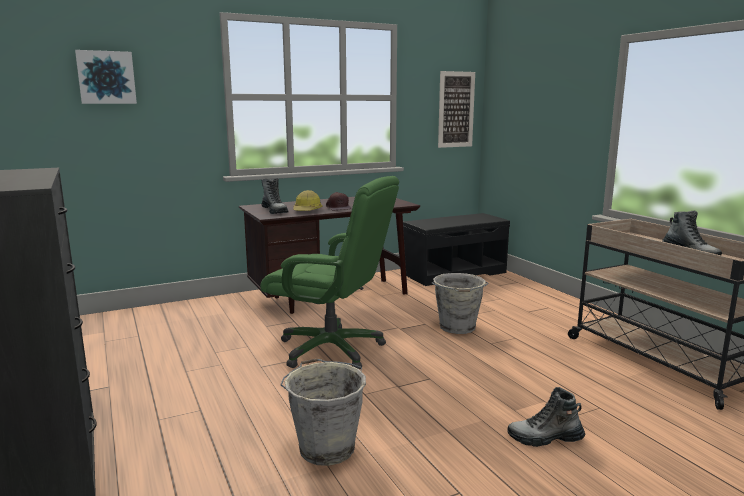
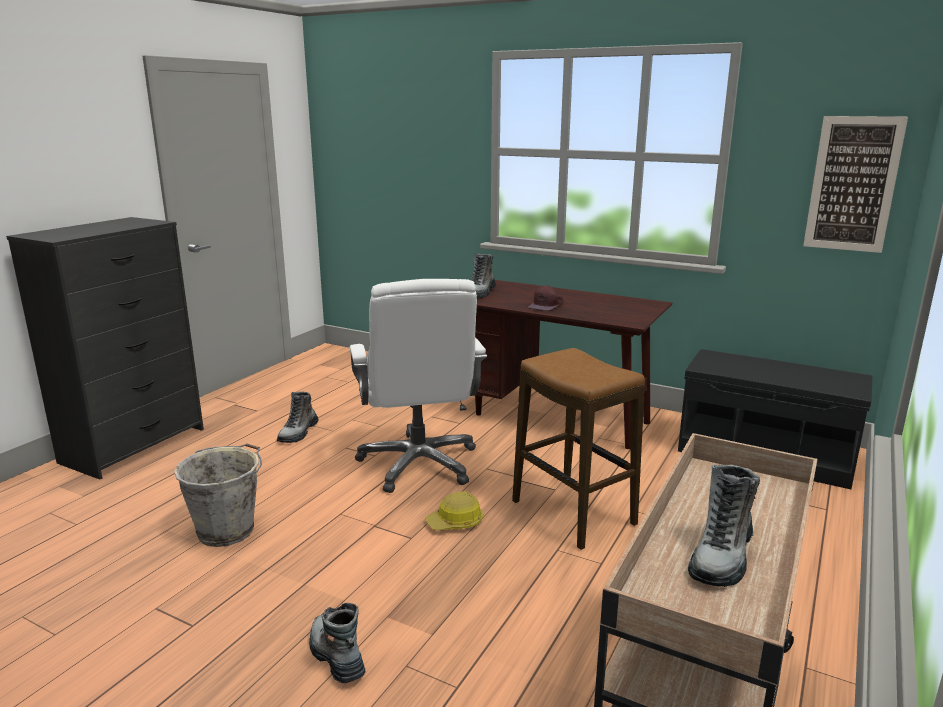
camera: 55 degrees right, 5 degrees up
picture [75,50,137,104] -> none
green office chair [260,176,399,369] -> white office chair [350,279,487,493]
hard hat [293,190,322,211] -> hard hat moved to [425,491,483,530]
grey bucket [432,273,488,334] -> stool [512,348,645,550]
none -> boot [277,391,319,443]

